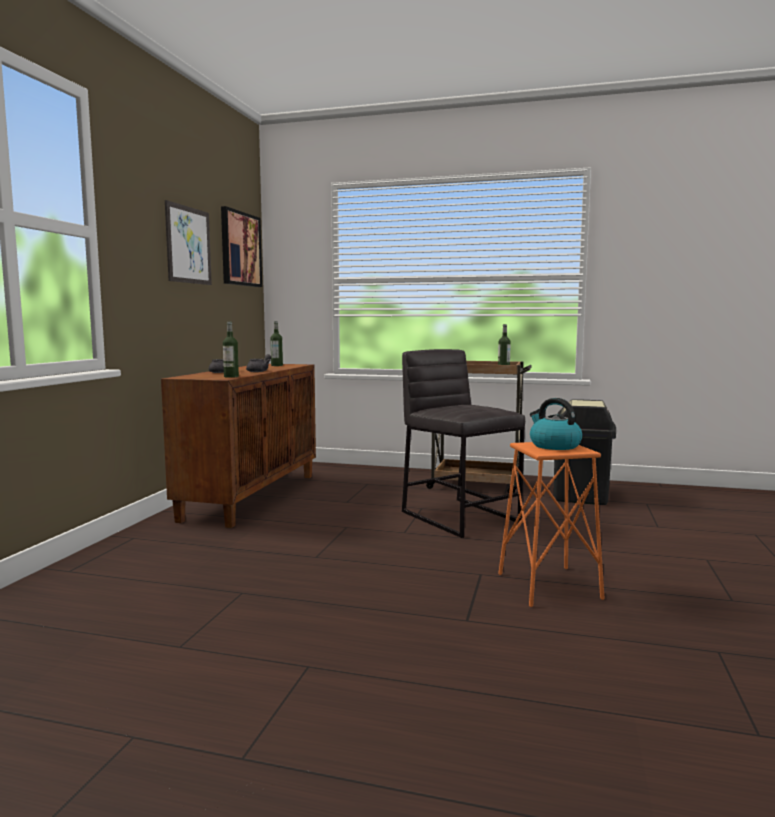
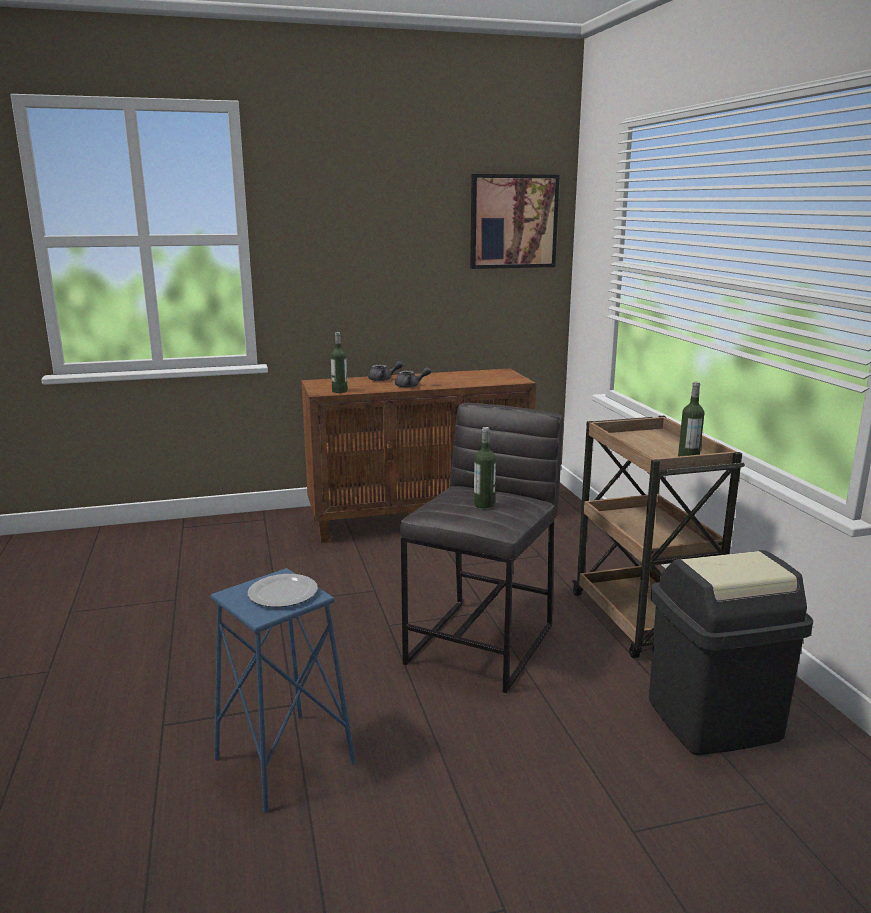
camera: 60 degrees right, 10 degrees up
picture [165,200,212,285] -> none
bottle [270,321,283,366] -> bottle moved to [474,427,496,509]
orange stool [498,442,605,607] -> blue stool [210,568,356,812]
kettle [530,398,582,450] -> plate [248,574,318,607]

